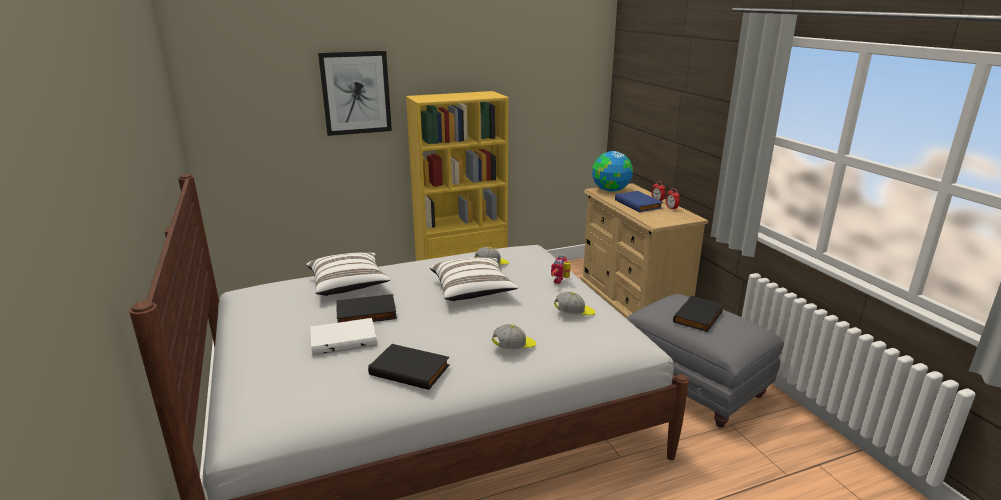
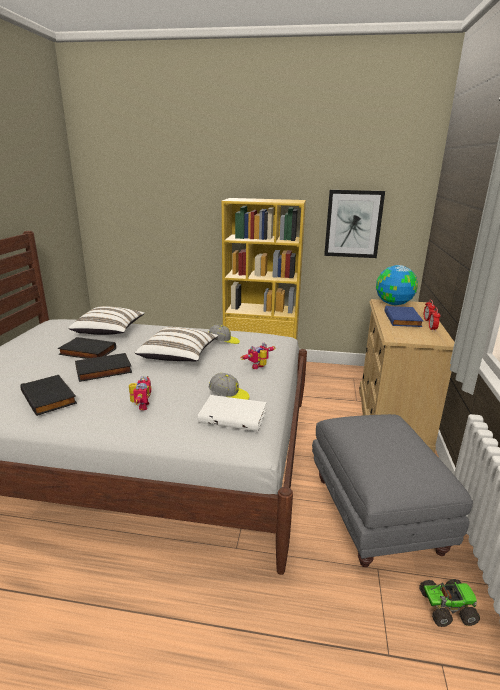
camera: 30 degrees right, 0 degrees up
white book [311,318,377,356] -> white book moved to [198,395,266,431]
picture [318,51,392,136] -> picture moved to [324,190,385,258]
cap [492,324,536,349] -> toy robot [129,376,152,411]
black book [673,296,724,332] -> black book moved to [75,353,132,382]
none -> toy truck [419,579,480,627]

